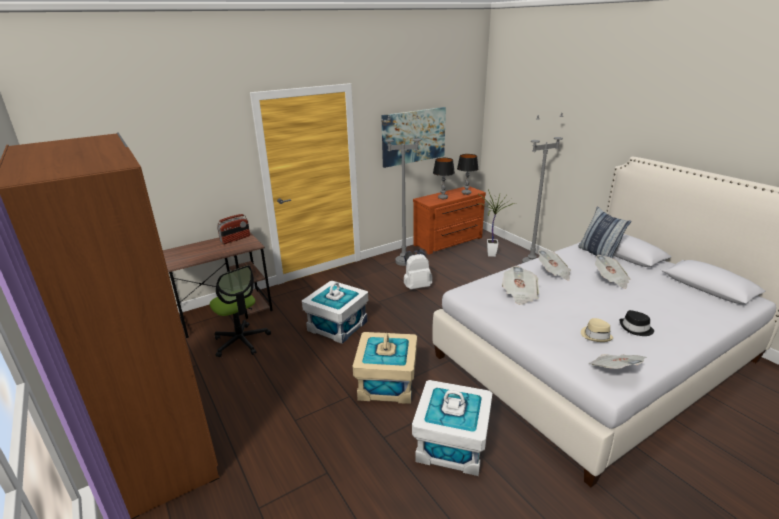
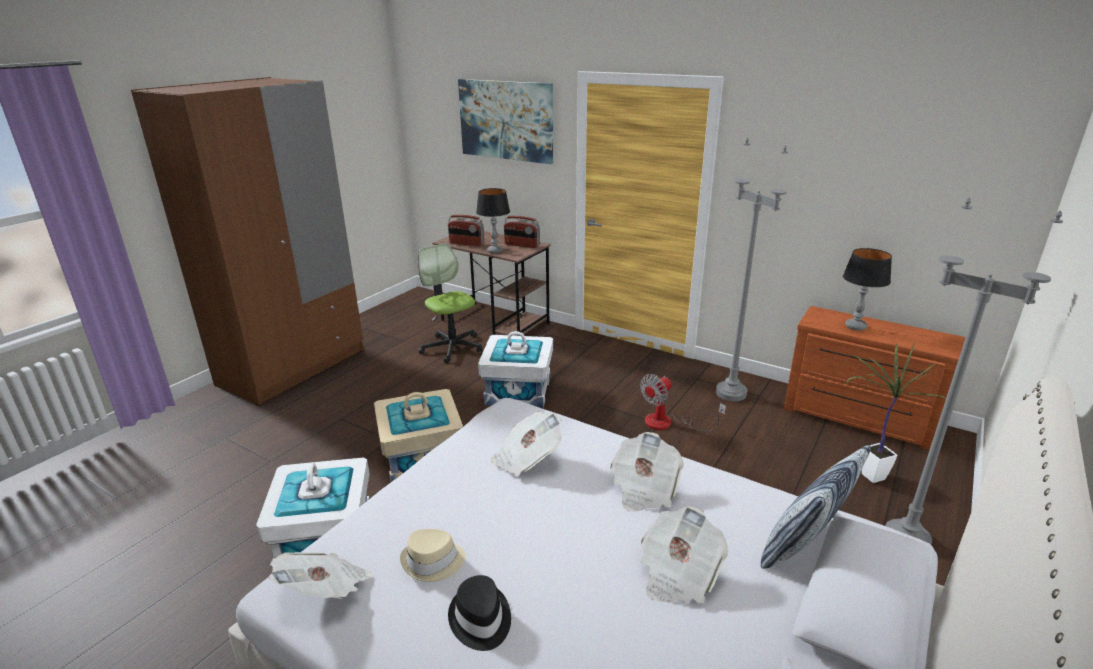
camera: 65 degrees right, 0 degrees up
office chair [210,265,271,357] -> office chair turned 120 degrees clockwise [418,243,482,363]
picture [381,107,446,168] -> picture moved to [458,79,553,164]
white backpack [404,249,432,290] -> fan [640,374,726,432]
table lamp [457,154,478,195] -> table lamp moved to [476,188,510,253]
none -> radio [448,215,484,246]

